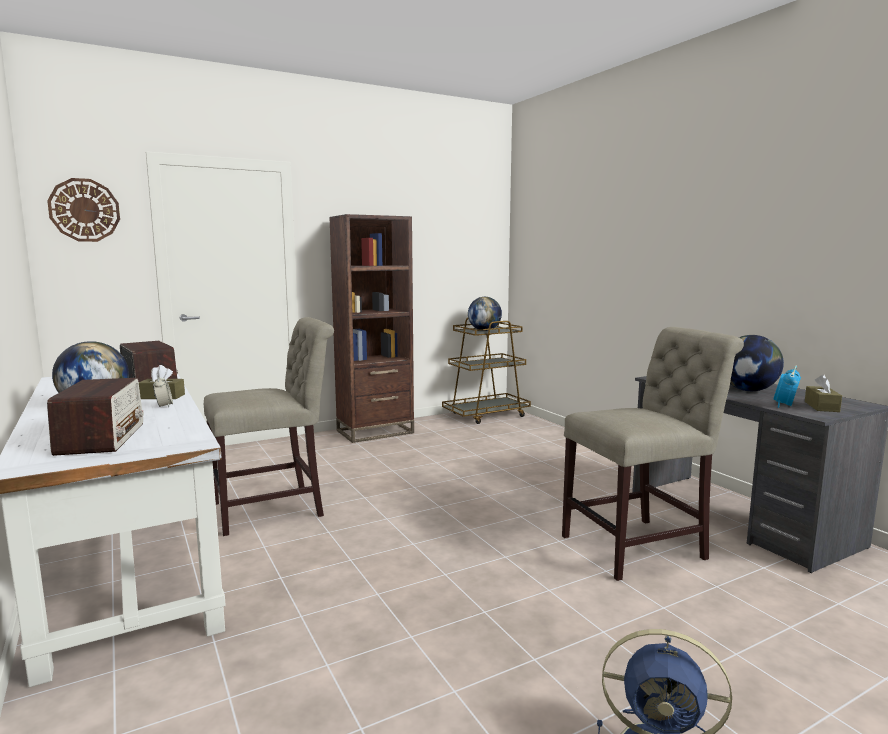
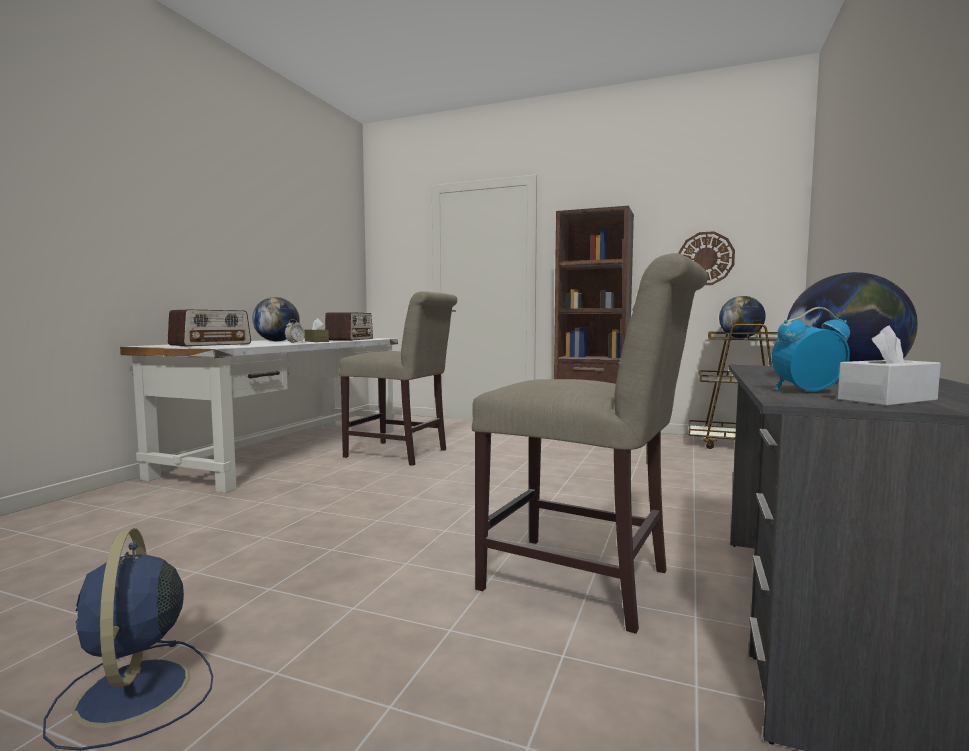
camera: 50 degrees right, 5 degrees down
wall clock [47,178,120,242] -> wall clock moved to [678,231,735,285]
brown tissue box [805,374,842,412] -> white tissue box [838,326,941,406]

